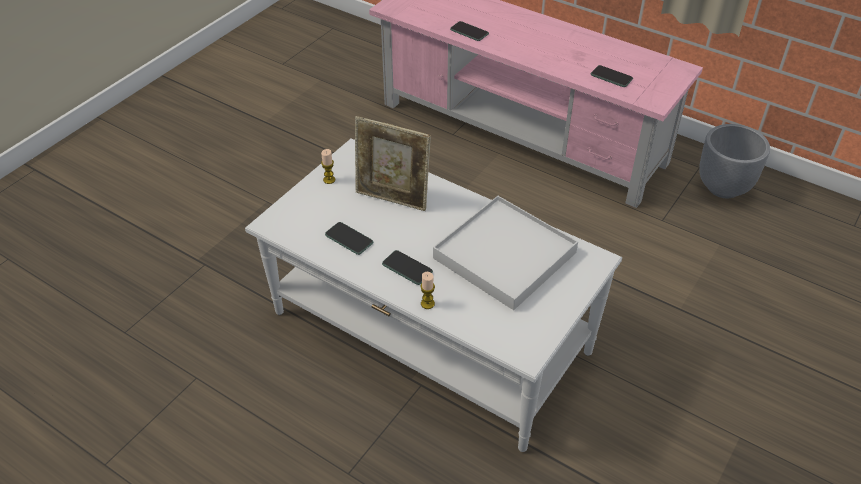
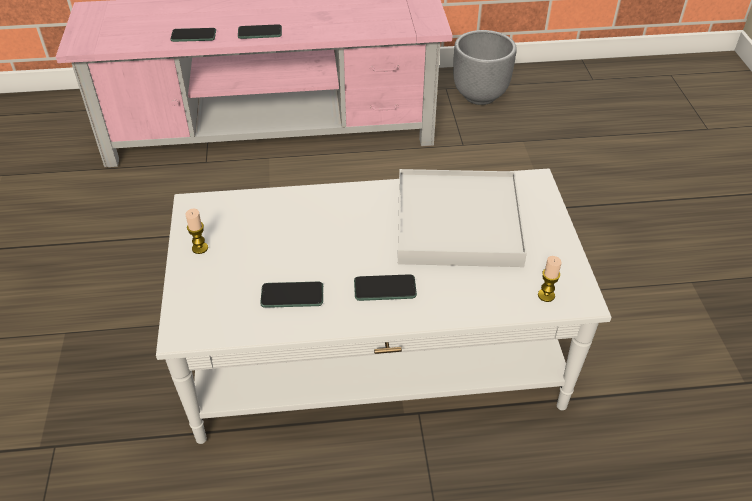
camera: 40 degrees left, 0 degrees up
picture frame [355,116,431,211] -> none
candle [420,272,435,309] -> candle moved to [538,256,562,302]
phone [591,65,633,87] -> phone moved to [238,24,282,39]

